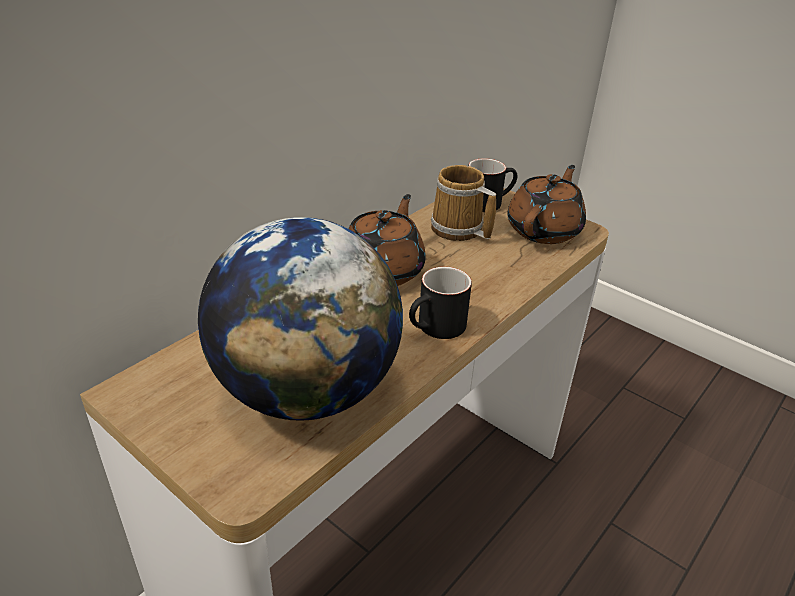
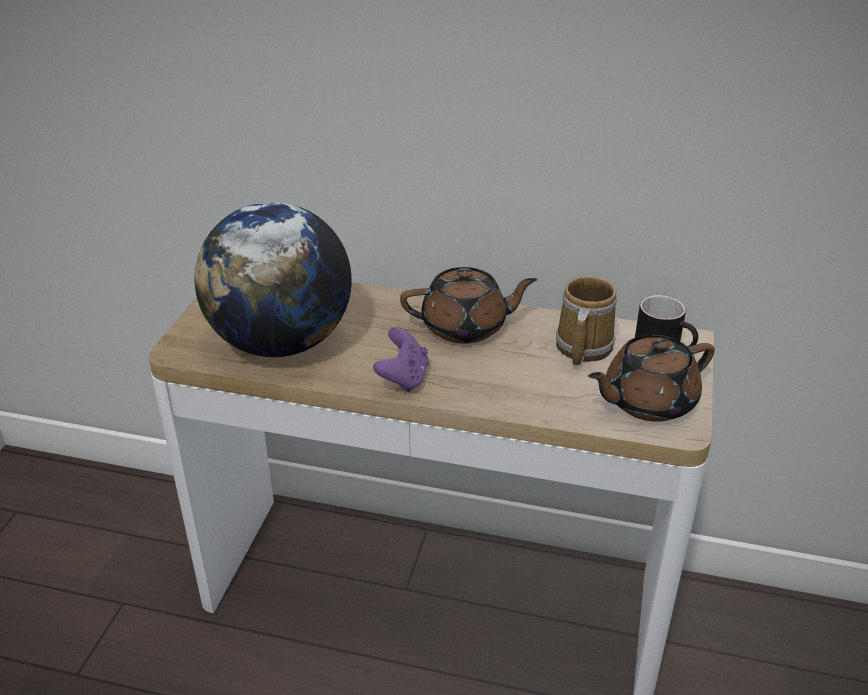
camera: 65 degrees right, 0 degrees up
black mug [409,267,472,339] -> purple game controller [373,327,429,393]
brown teapot [507,165,586,244] -> brown teapot turned 150 degrees clockwise [588,335,715,422]

